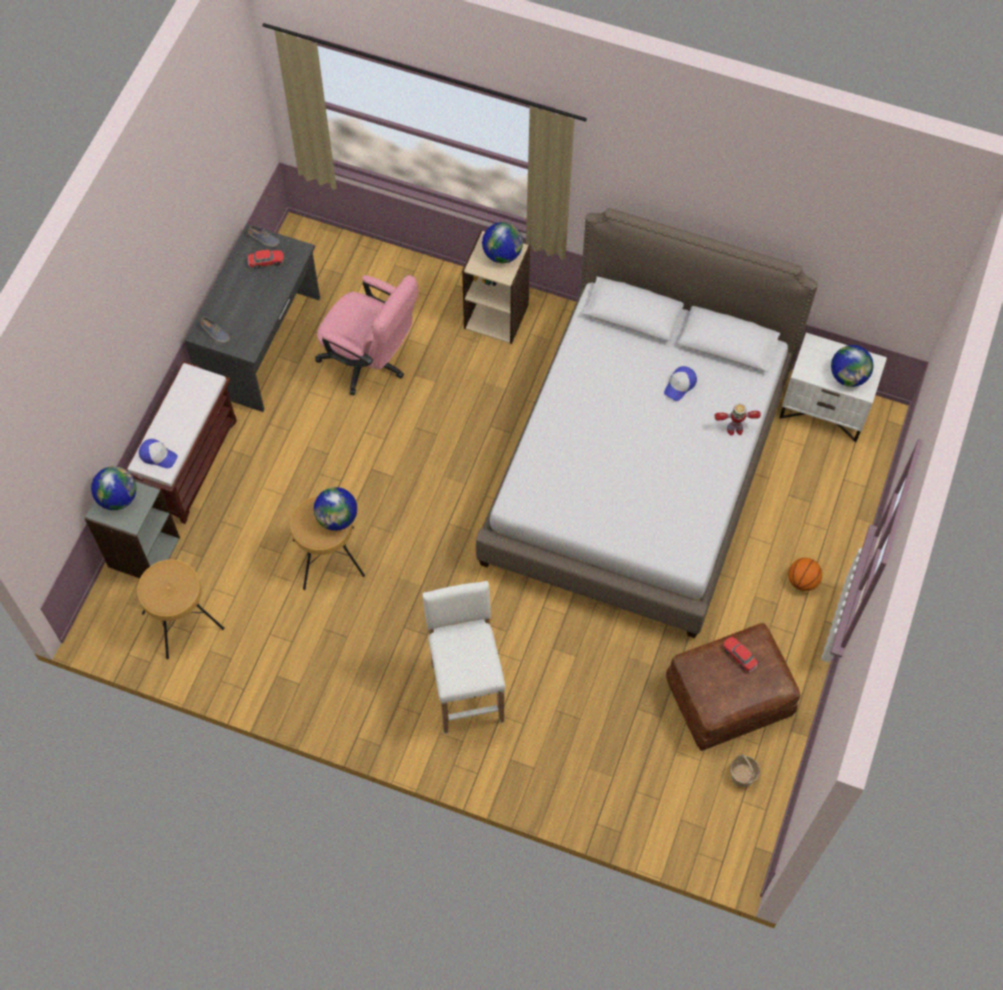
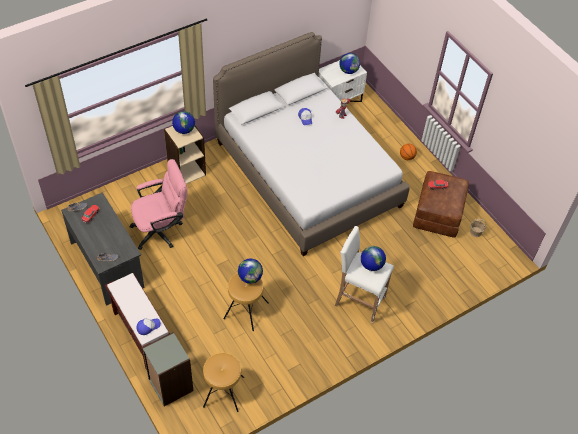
camera: 55 degrees left, 10 degrees down
globe [91,466,137,510] -> globe moved to [361,246,386,271]

